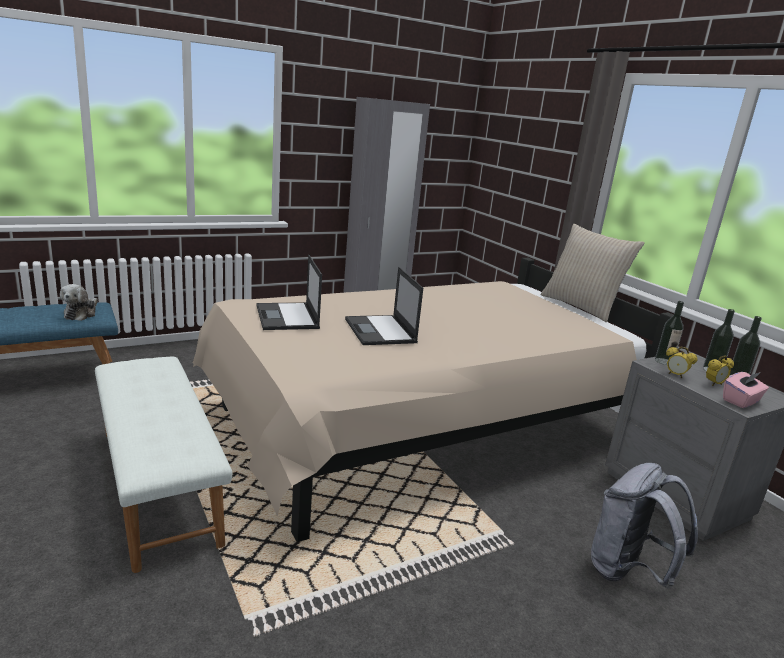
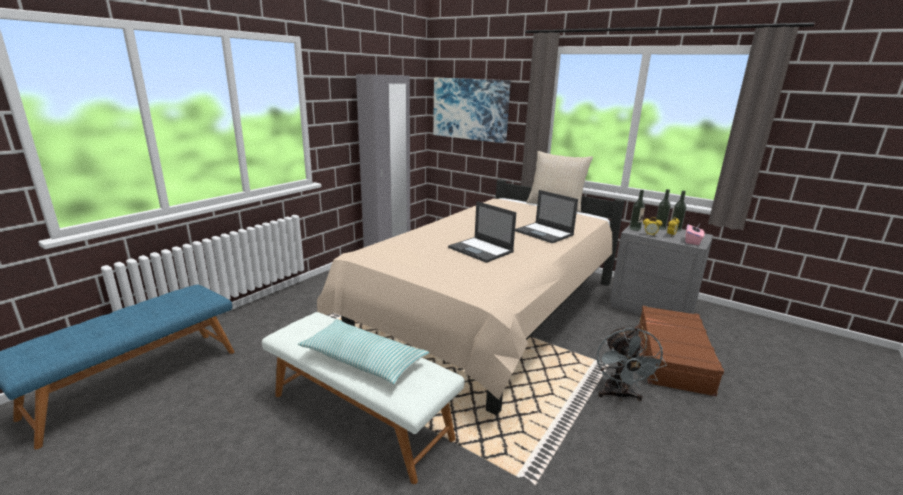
camera: 25 degrees left, 0 degrees up
plush toy [60,284,98,321] -> none
laptop [257,255,322,330] -> laptop moved to [515,190,578,243]
grey backpack [591,463,698,588] -> brown suitcase [635,306,724,396]
none -> pillow [298,319,429,384]
none -> picture [433,78,511,143]
none -> grey fan [597,326,667,401]

